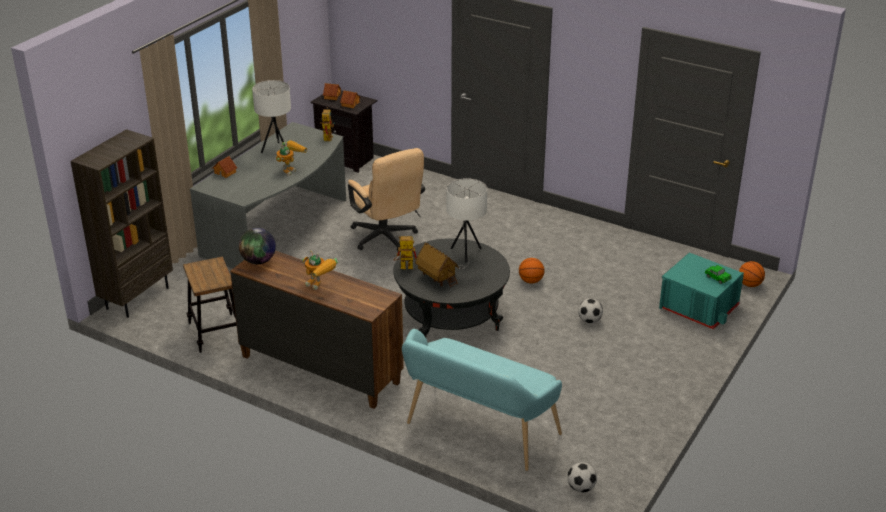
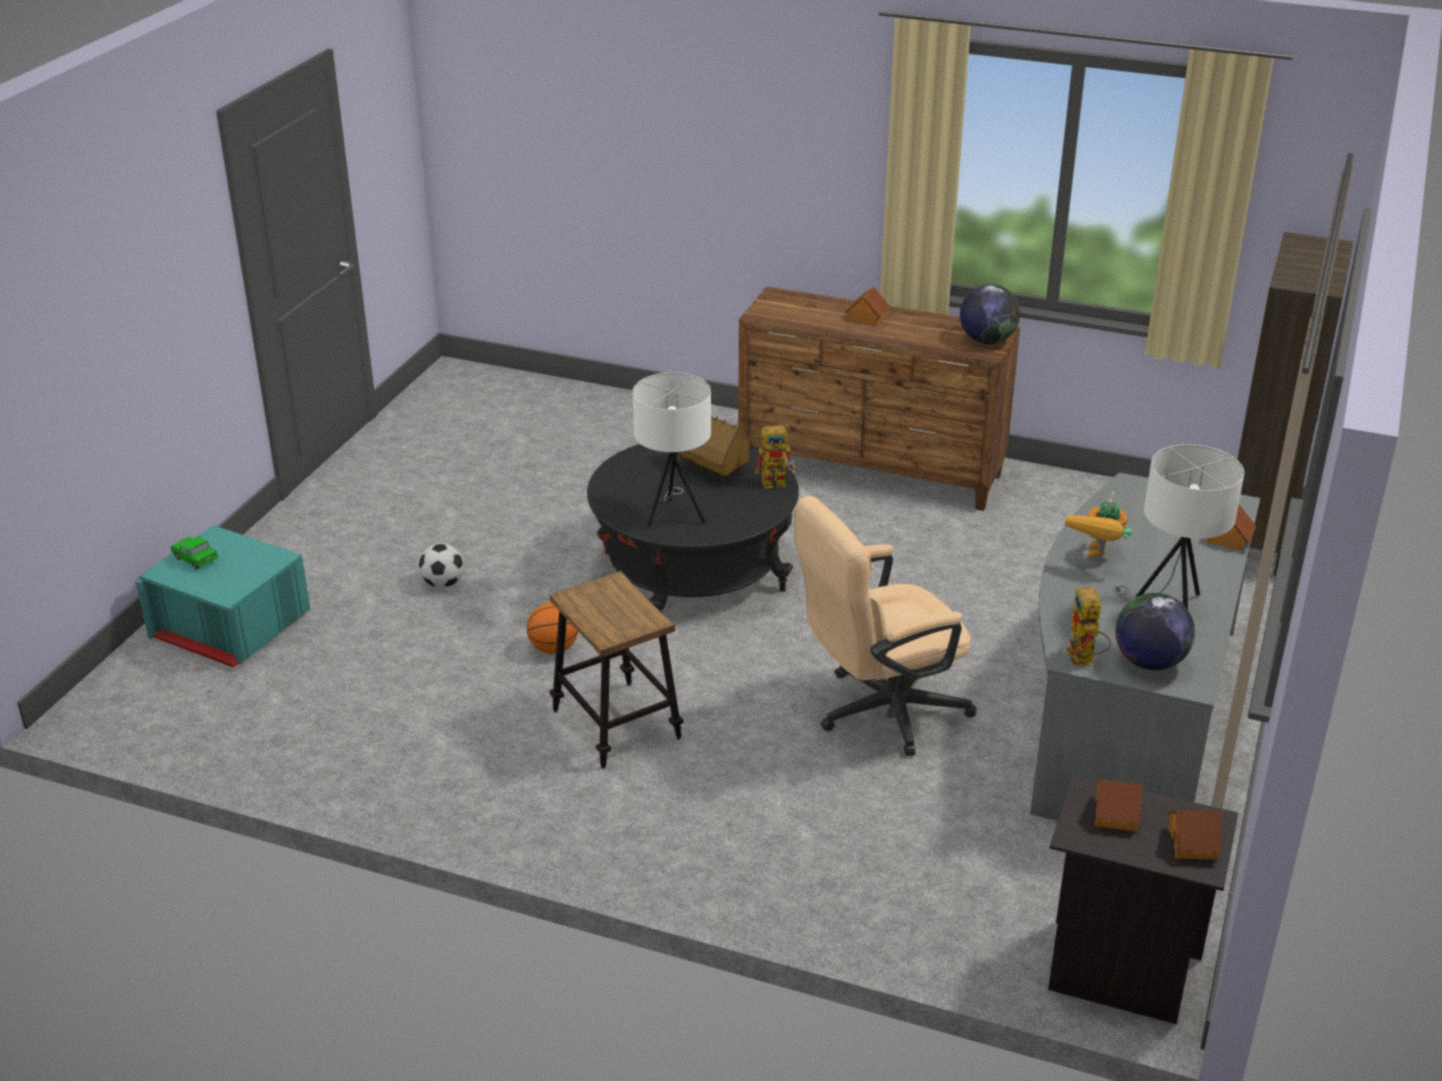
camera: 170 degrees right, 0 degrees up
stool [183,256,237,353] -> stool moved to [550,571,684,769]
toy robot [302,251,338,290] -> toy house [845,286,890,326]
beige office chair [348,148,425,251] -> beige office chair turned 75 degrees counterclockwise [794,496,977,756]
turquoise bench [402,329,562,471] -> none
football [567,462,597,492] -> none
basketball [739,261,765,287] -> none
none -> globe [1115,593,1195,670]

